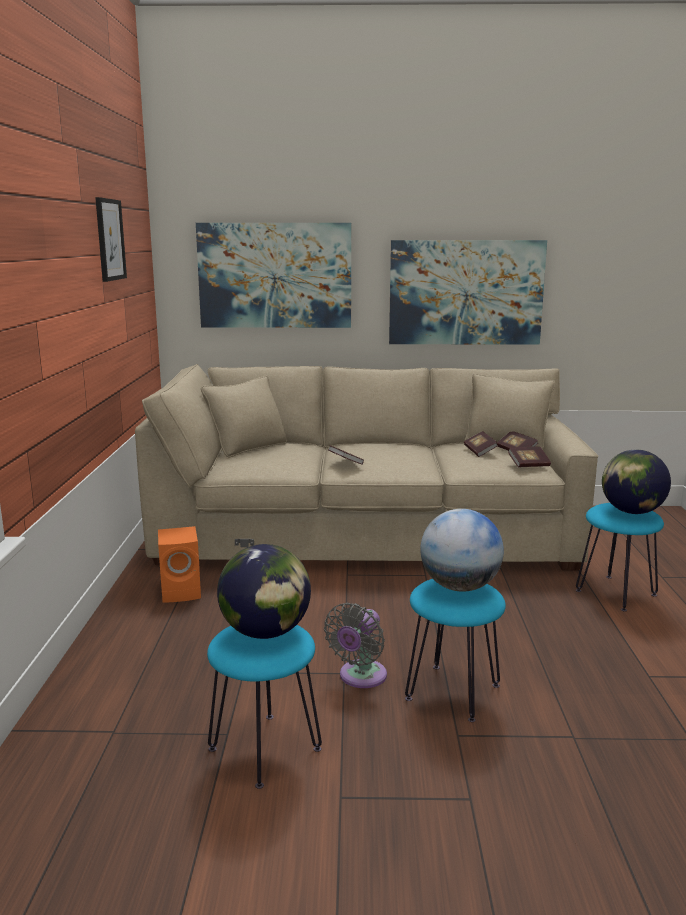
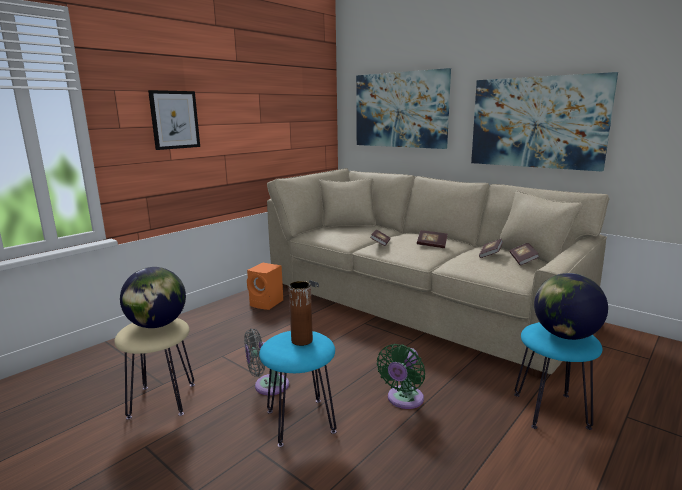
camera: 40 degrees right, 0 degrees up
picture [95,197,127,282] -> picture moved to [148,90,200,150]
turquoise stool [207,625,322,789] -> beige stool [114,318,195,420]
globe [420,509,504,592] -> brown vase [289,281,313,346]
book [508,447,551,467] -> book moved to [417,230,448,248]
none -> green fan [377,344,425,409]

